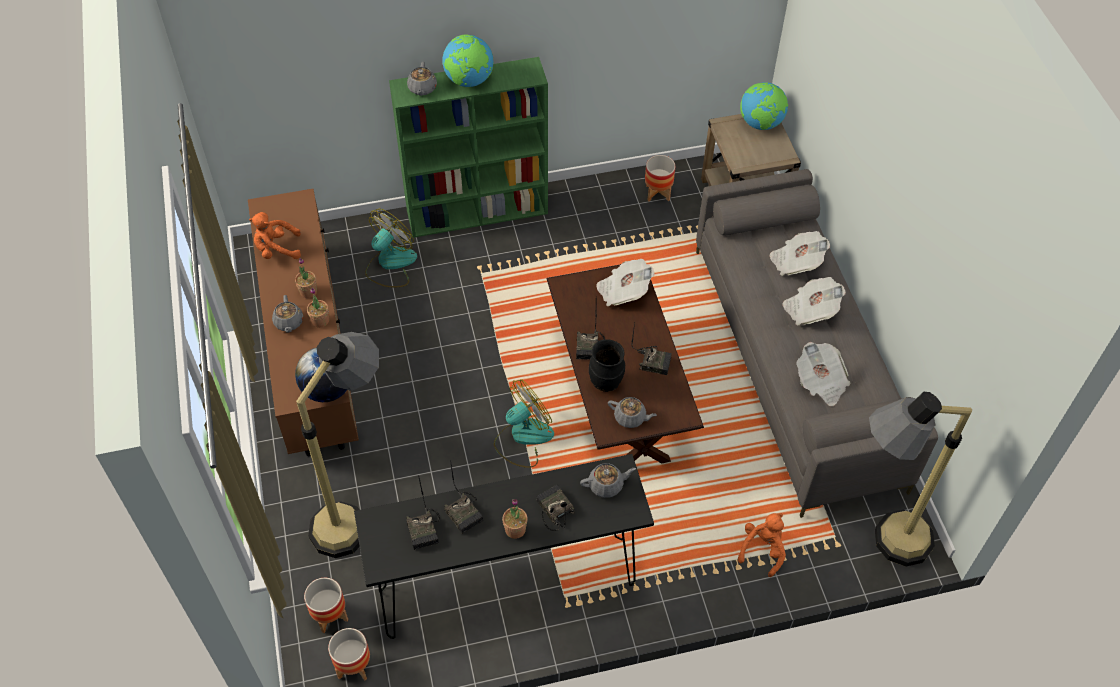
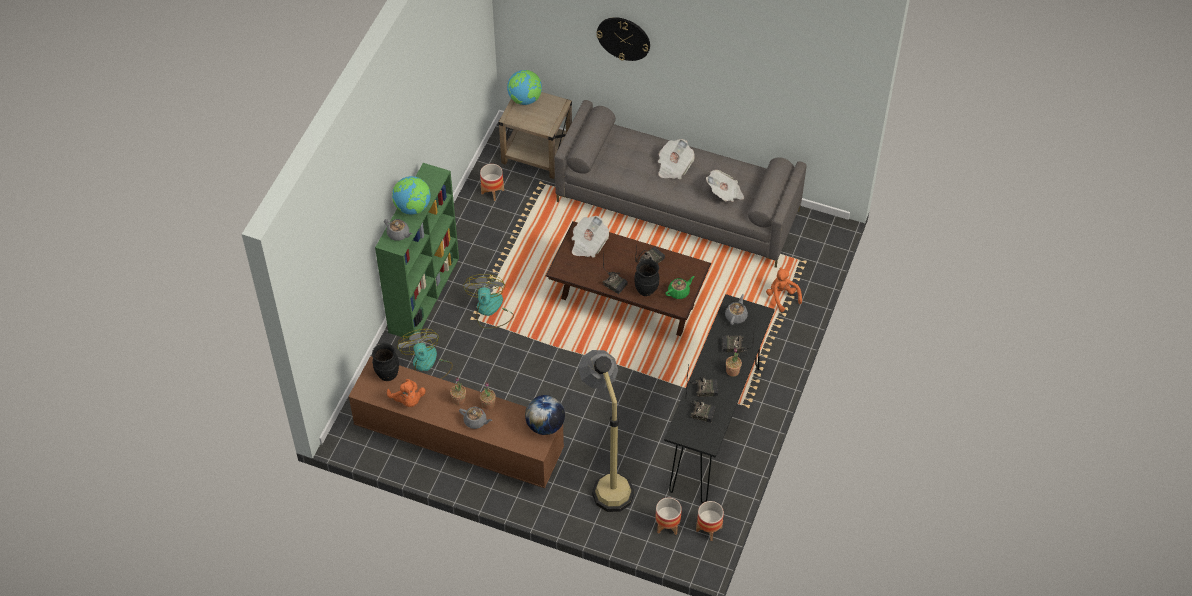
camera: 55 degrees left, 0 degrees up
orange plush toy [249,212,301,259] -> orange plush toy turned 60 degrees counterclockwise [387,379,426,407]
fan [494,379,554,468] -> fan moved to [463,274,514,329]
grey teapot [608,397,657,428] -> green teapot [665,276,695,299]
newspaper [769,231,830,276] -> none
floor lamp [869,392,972,566] -> none
none -> black vase [372,343,399,381]
none -> wall clock [597,17,650,61]

